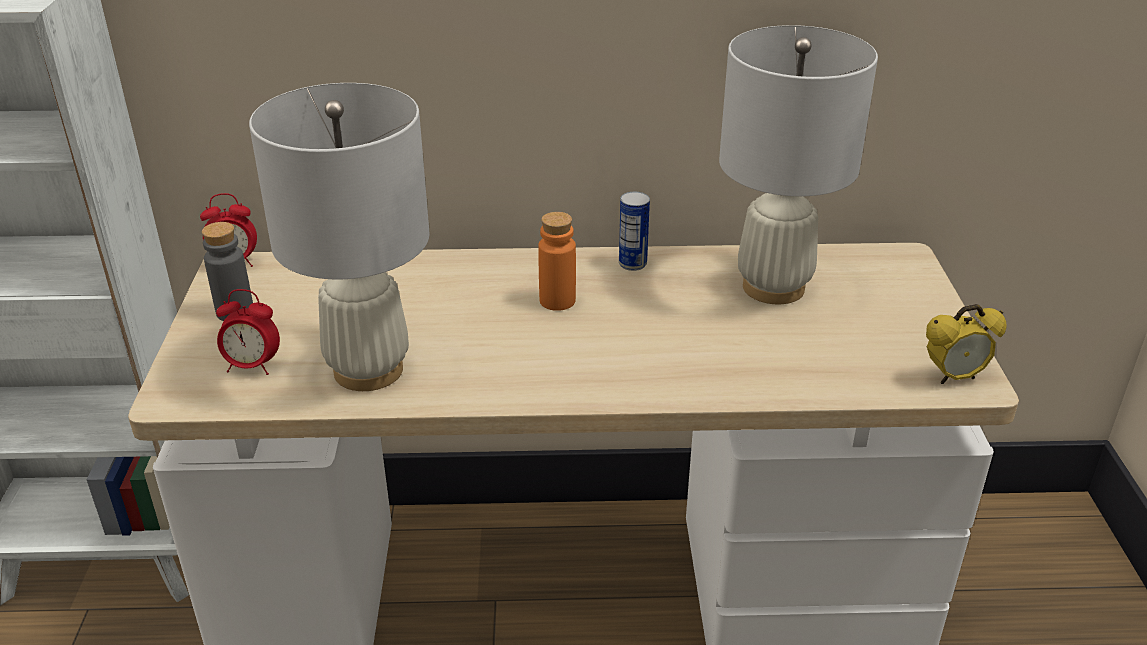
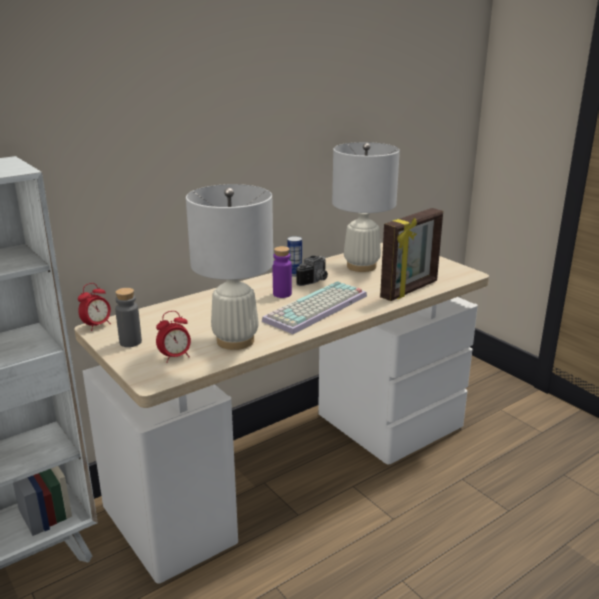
camera: 35 degrees left, 10 degrees down
orange bottle [538,212,576,311] -> purple bottle [272,246,292,298]
alarm clock [926,304,1007,384] -> none
none -> keyboard [262,281,367,334]
none -> camera [296,255,328,286]
none -> picture frame [380,208,443,301]

